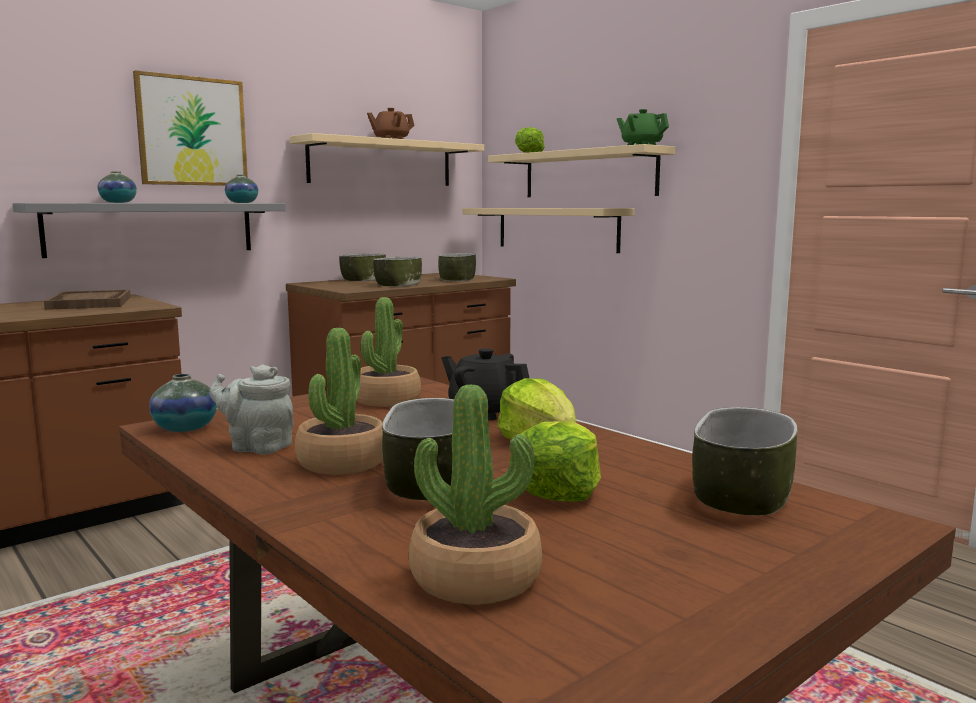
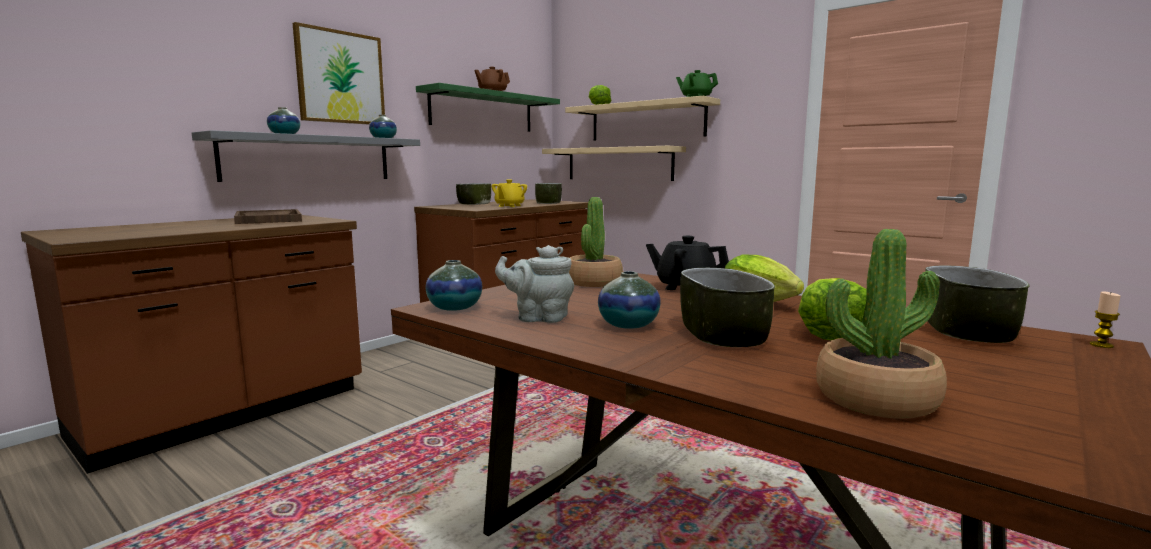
camera: 10 degrees left, 0 degrees up
beige shelf [290,133,484,186] -> green shelf [416,83,560,132]
potted plant [295,328,383,475] -> vase [598,271,661,329]
bowl [373,257,422,287] -> yellow teapot [492,179,527,207]
none -> candle [1089,291,1120,348]

